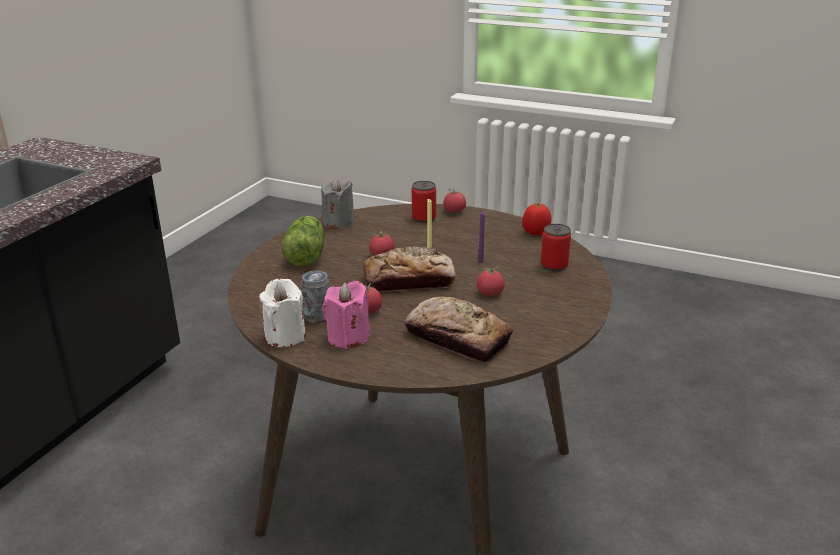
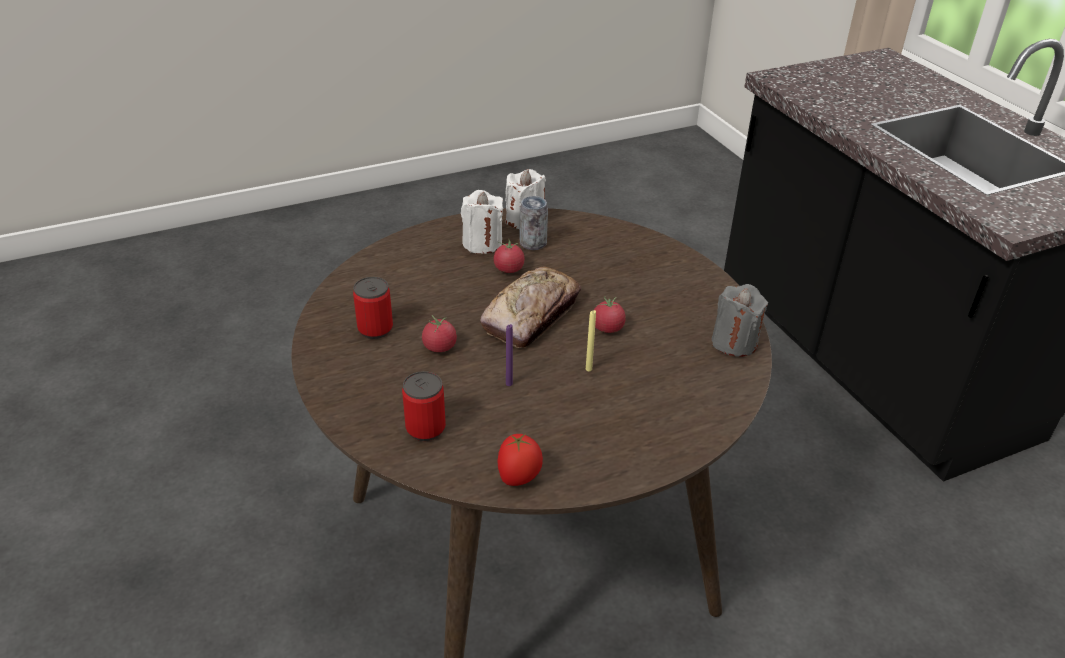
camera: 130 degrees right, 10 degrees up
lettuce [281,216,325,266] -> none
pink candle [322,281,371,349] -> white candle [461,190,503,254]
bread [405,297,513,362] -> none
can [412,181,436,223] -> can moved to [353,277,393,339]
tomato [443,189,466,213] -> none

